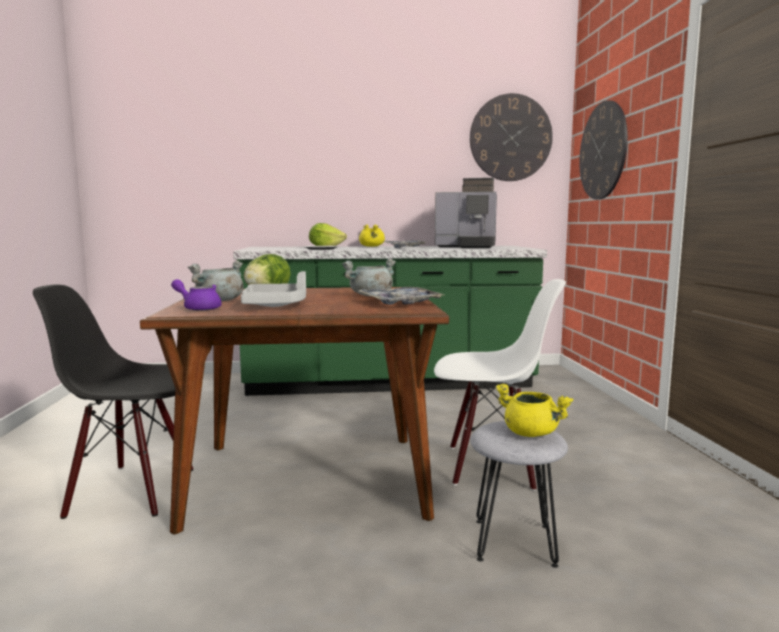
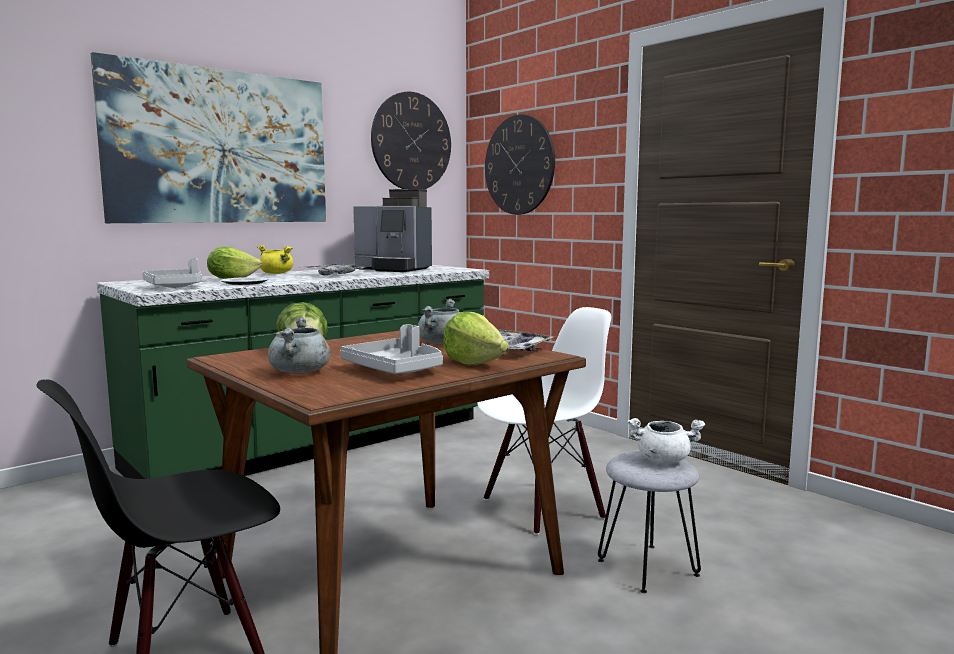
camera: 35 degrees left, 0 degrees up
purple teapot [171,279,222,311] -> none
coffee machine [435,178,497,248] -> coffee machine turned 45 degrees clockwise [353,189,432,272]
yellow cooking pot [495,383,573,437] -> white cooking pot [627,418,705,464]
none -> picture [91,52,326,223]
none -> grey tray [142,258,202,288]
none -> lettuce [443,312,508,366]

